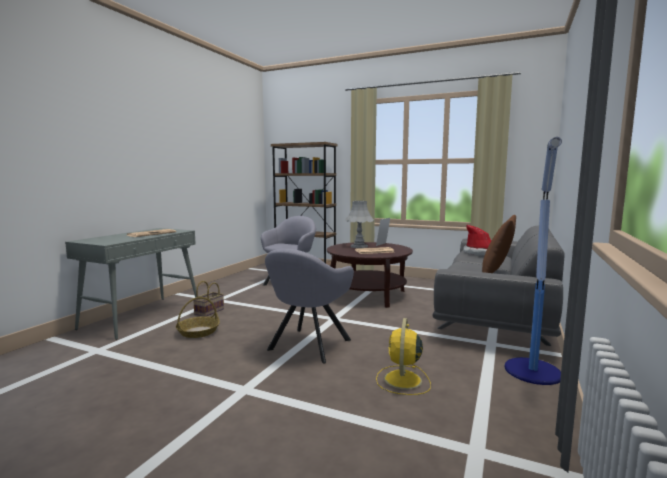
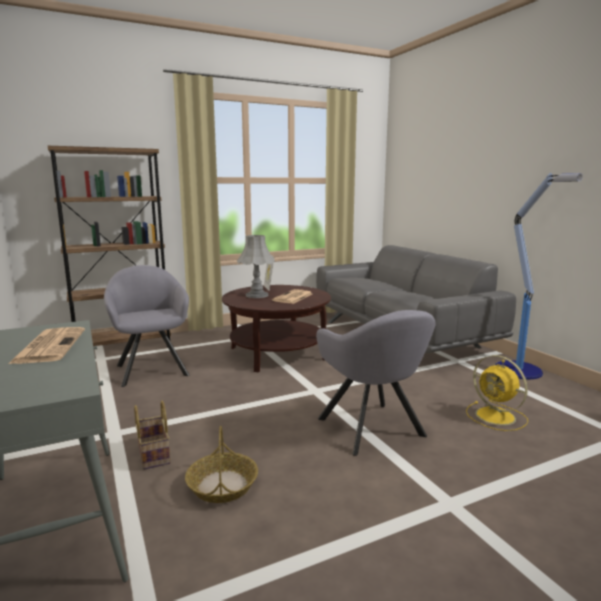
camera: 50 degrees left, 5 degrees up
hat [463,225,492,256] -> none
brown pillow [482,215,516,273] -> none

